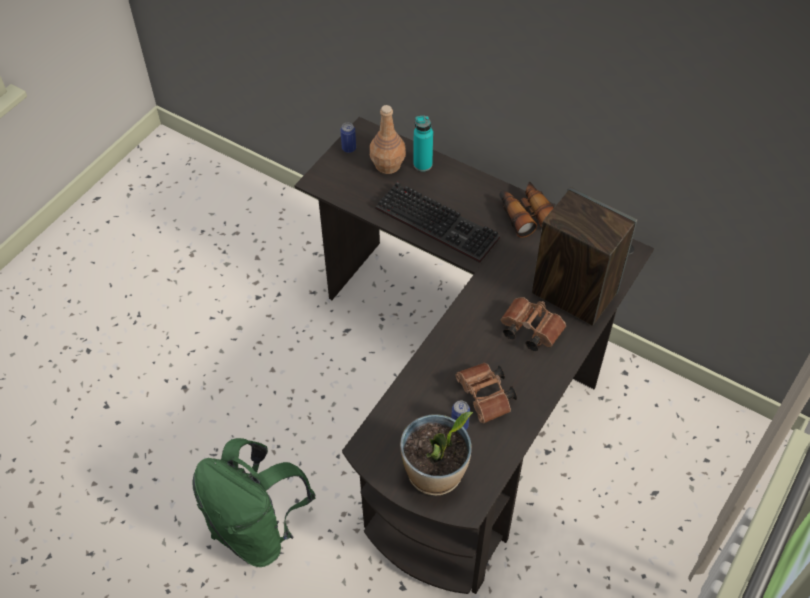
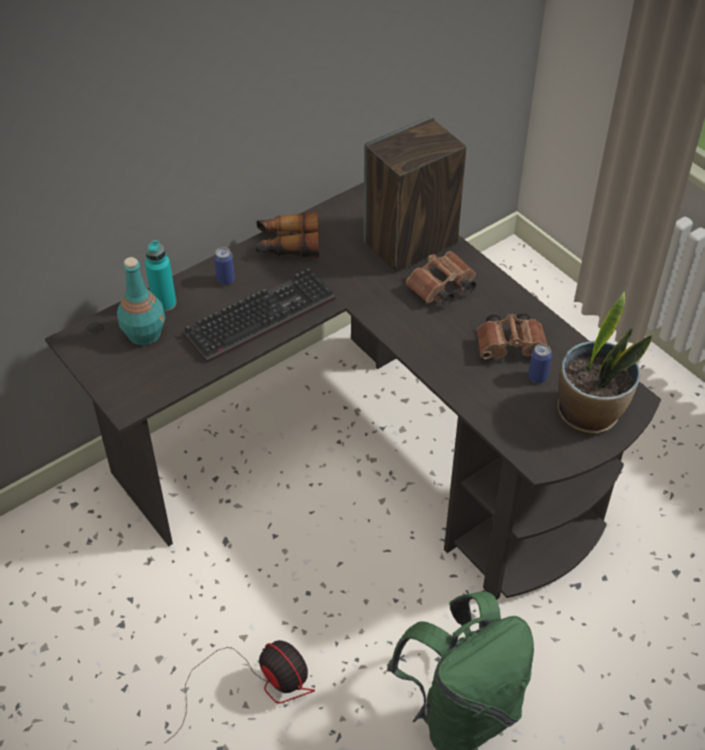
camera: 70 degrees left, 5 degrees down
can [340,123,356,153] -> can moved to [214,247,235,285]
brown bottle [370,105,406,174] -> turquoise bottle [117,257,165,345]
none -> fan [164,640,315,744]

